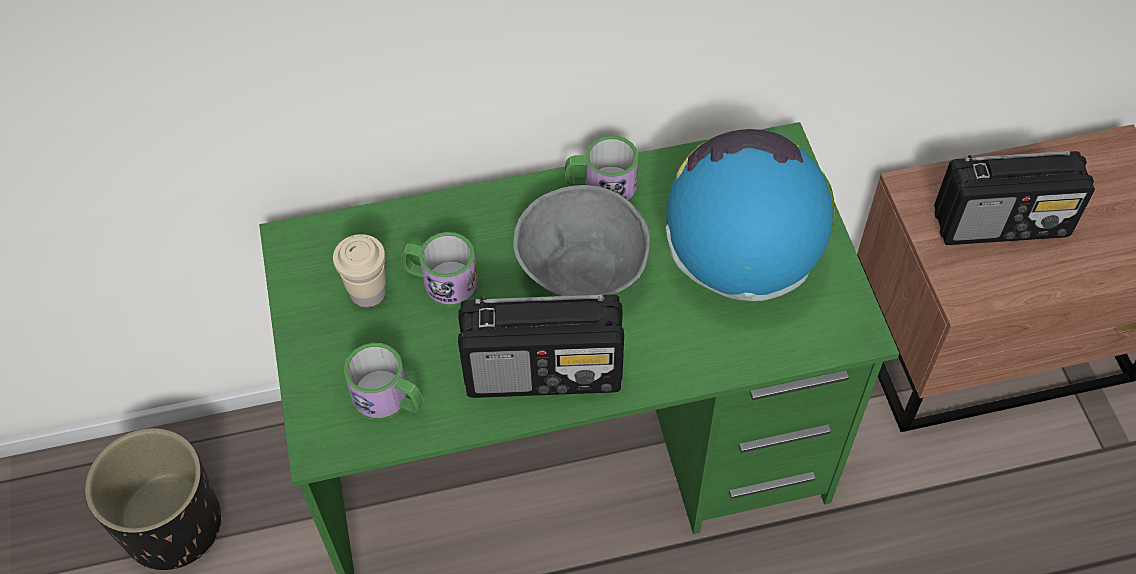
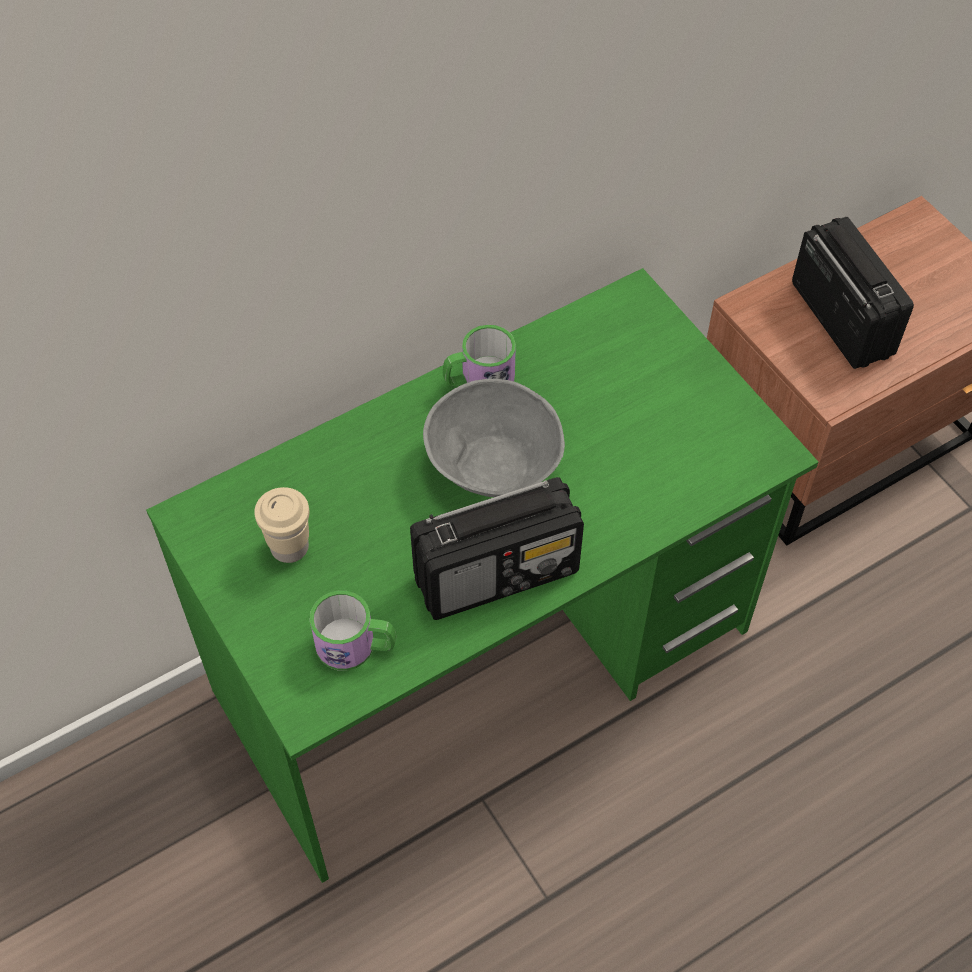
camera: 20 degrees left, 0 degrees up
black planter [85,428,221,570] -> none
mug [401,232,478,306] -> none
globe [665,129,836,301] -> none
radio [934,151,1095,245] -> radio turned 90 degrees counterclockwise [792,217,914,369]

